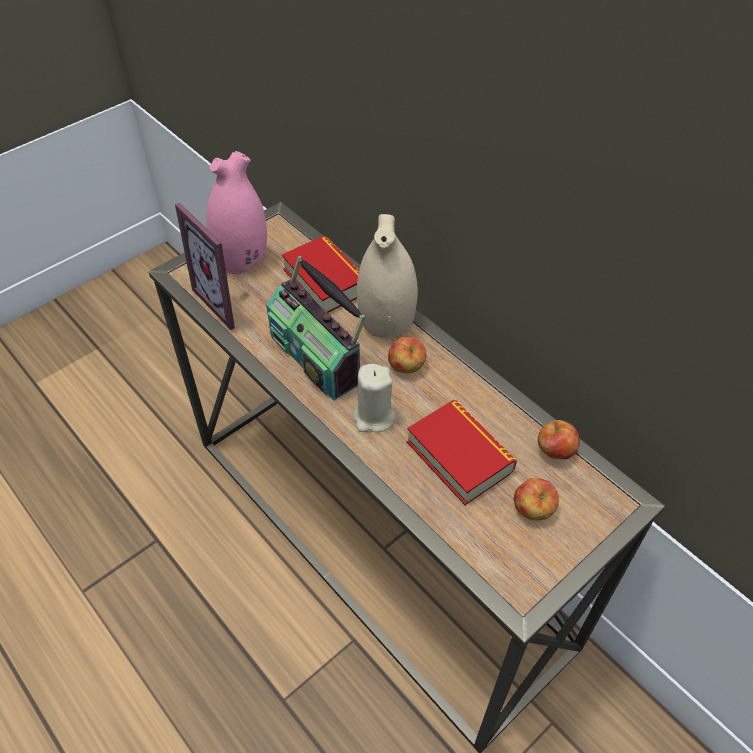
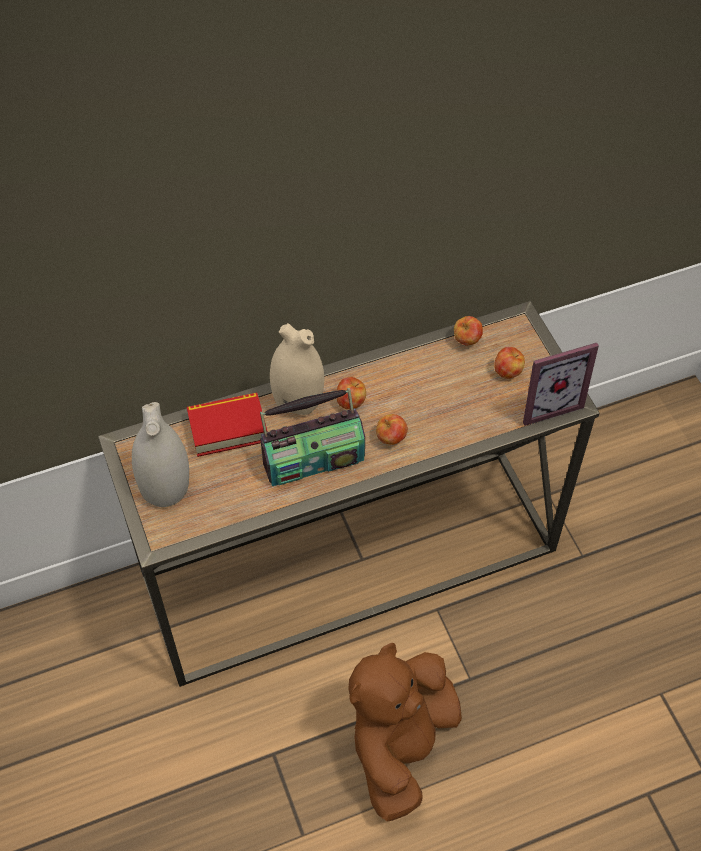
camera: 70 degrees left, 5 degrees up
picture frame [175,203,247,330] -> picture frame moved to [523,343,599,426]
pink vase [206,151,267,275] -> white vase [132,402,189,507]
beige candle [352,364,397,432] -> apple [376,414,408,445]
book [407,400,517,505] -> none
none -> brown plush toy [348,643,462,821]

